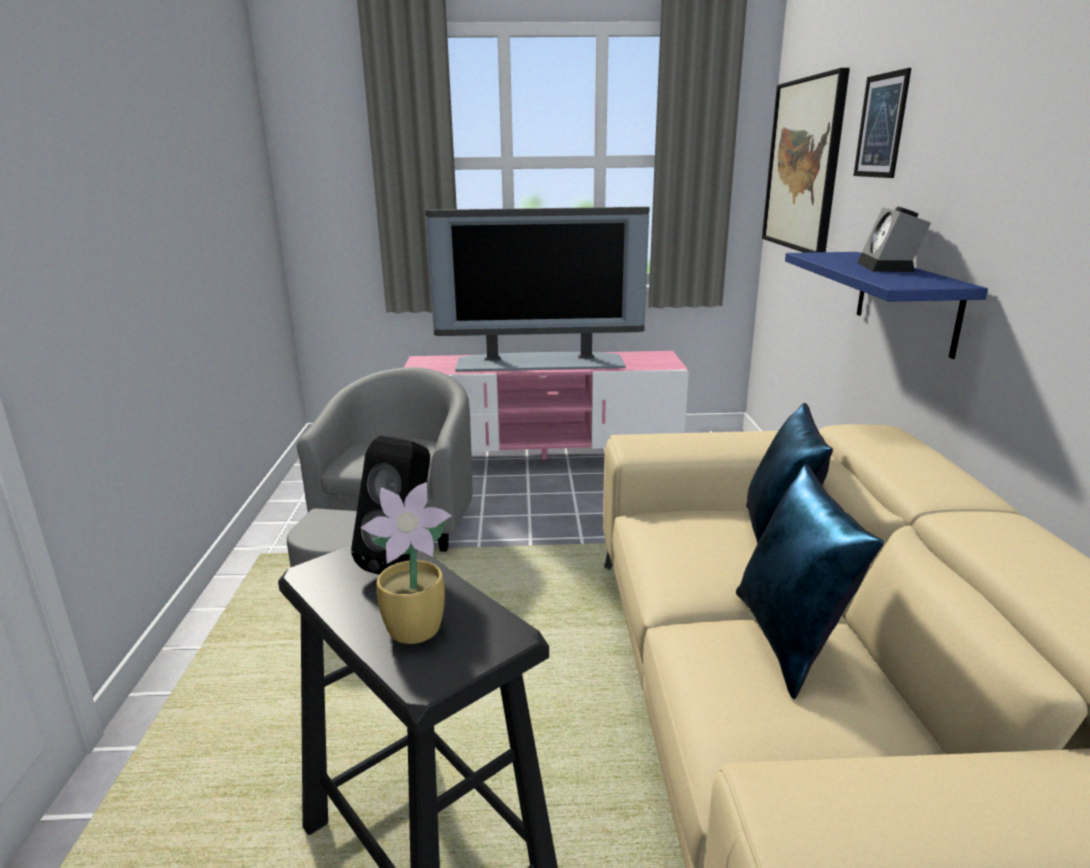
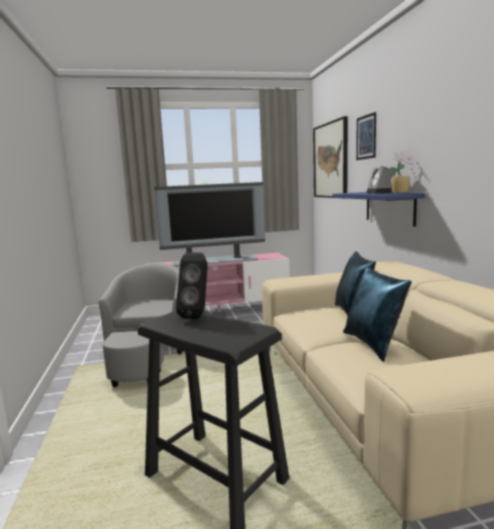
camera: 10 degrees left, 10 degrees down
potted plant [361,482,452,644] -> potted plant moved to [388,151,413,193]

